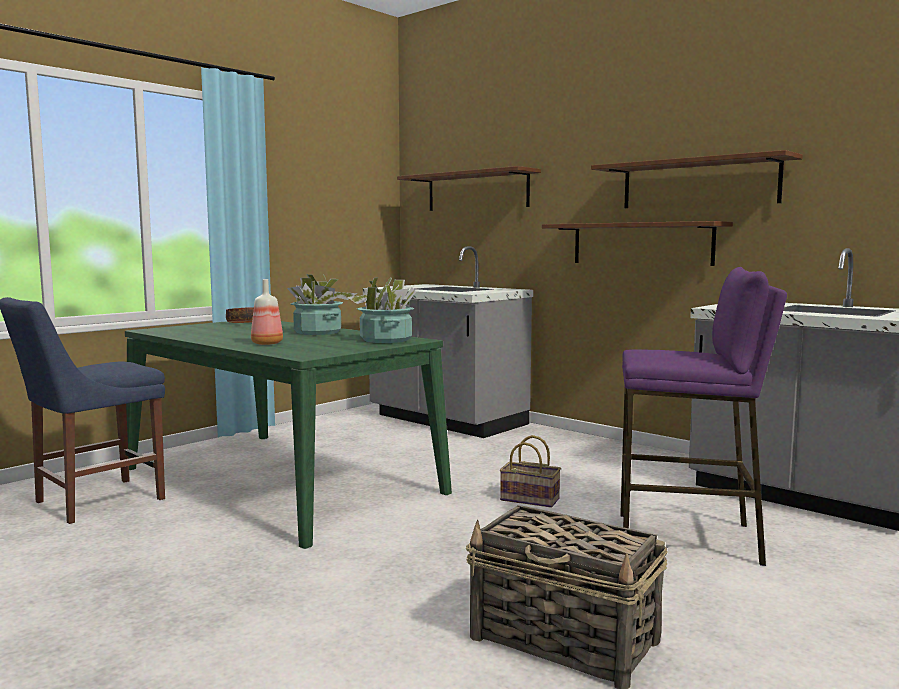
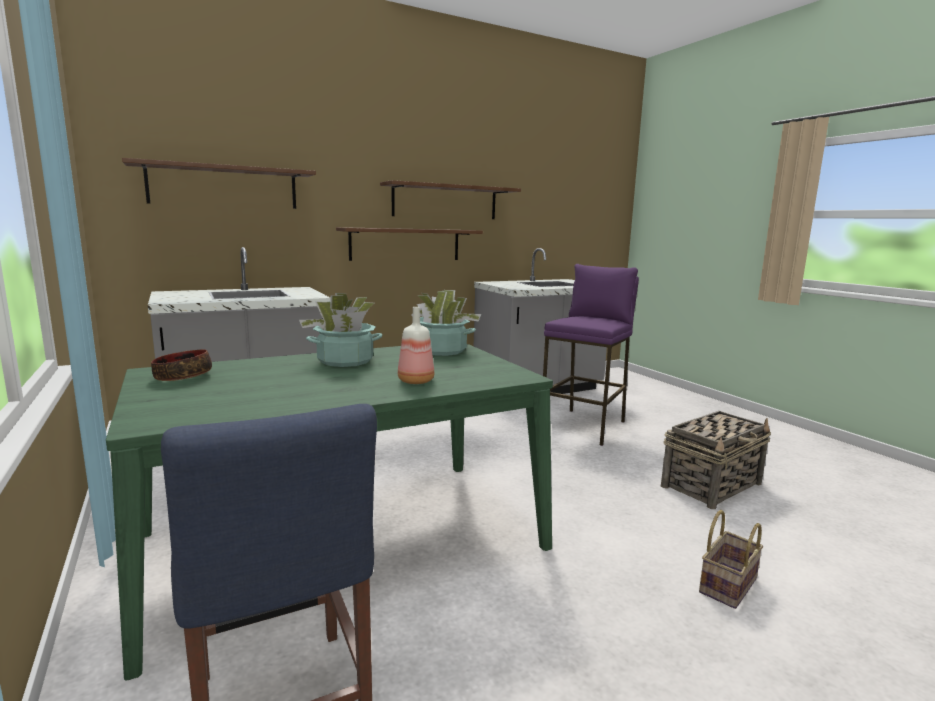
camera: 70 degrees left, 5 degrees up
basket [500,435,561,508] -> basket moved to [699,510,763,609]

